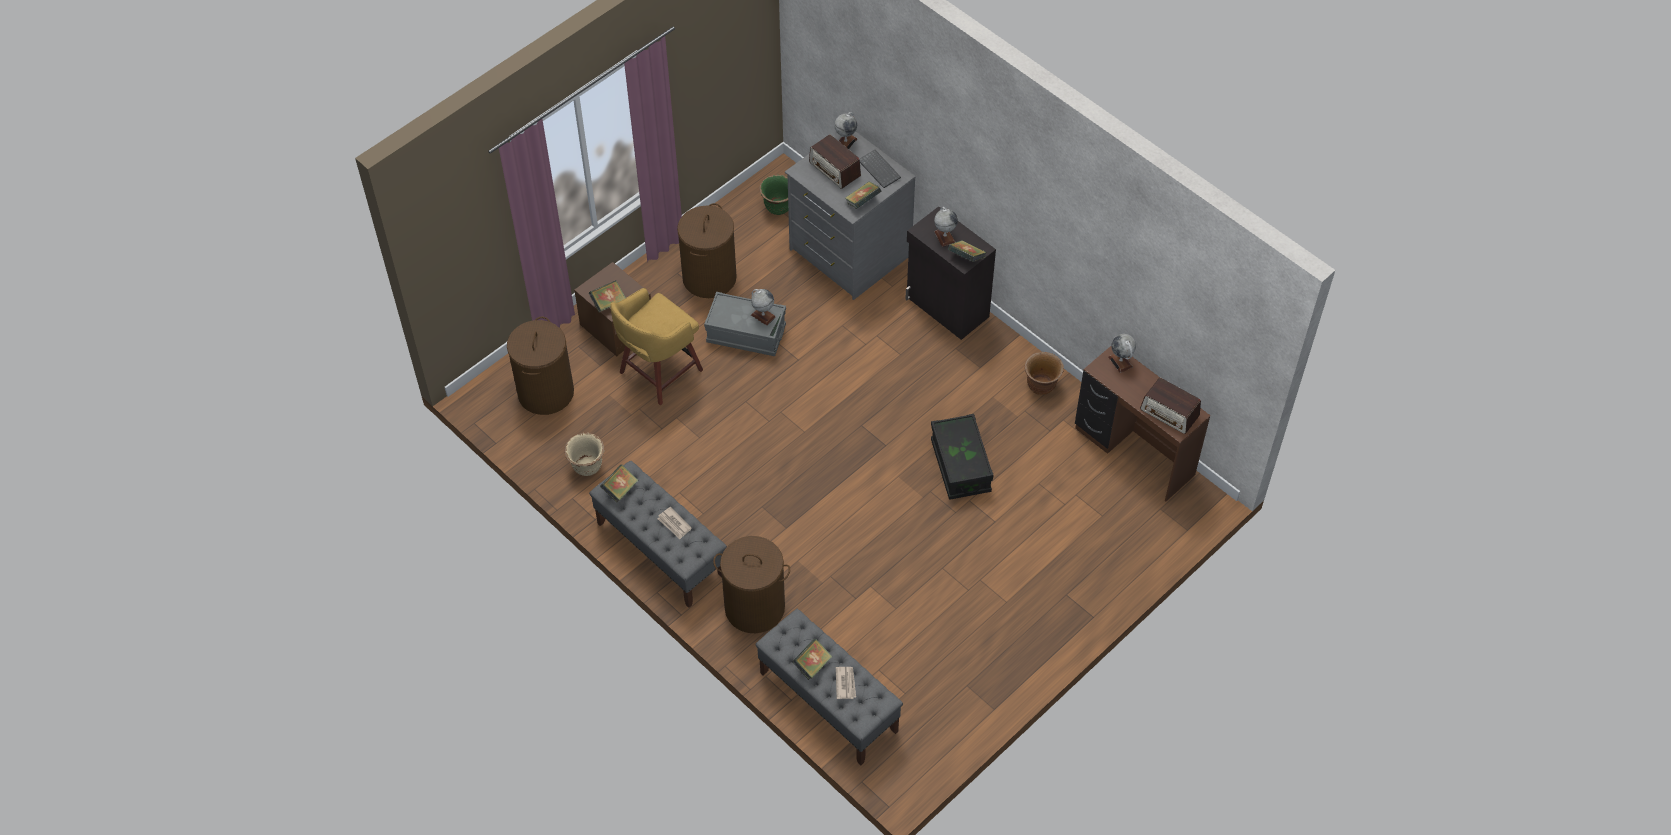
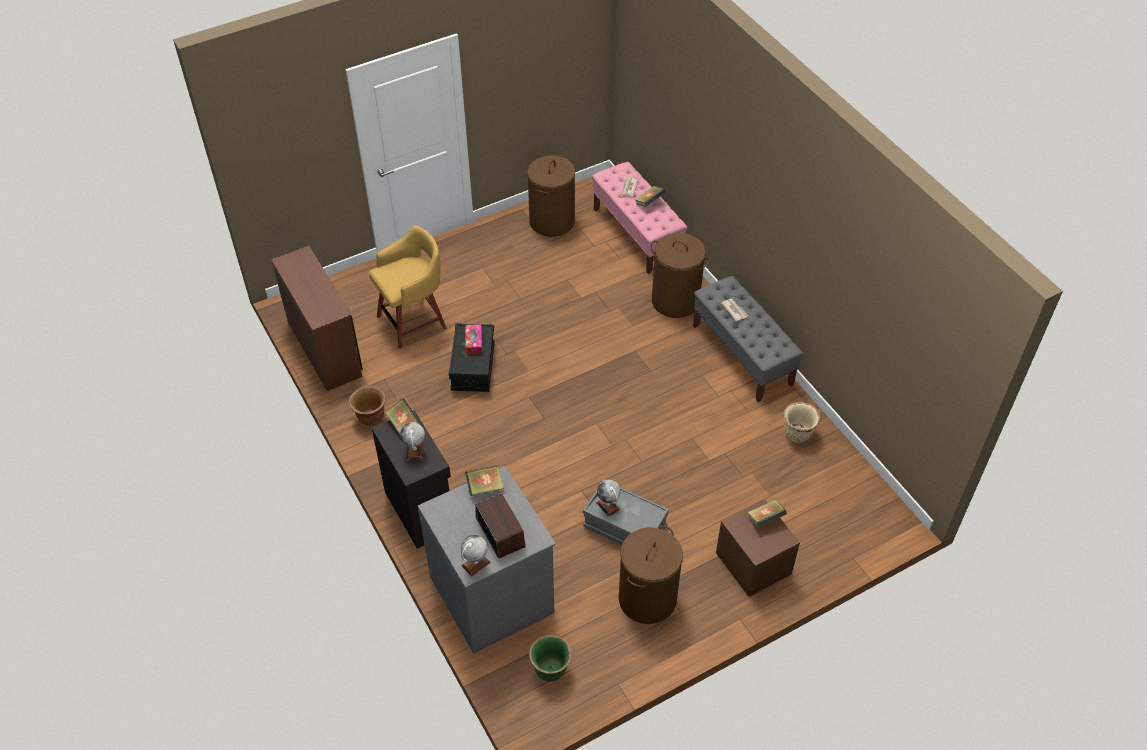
camera: 165 degrees left, 5 degrees down
brown laundry basket [507,317,574,415] -> brown laundry basket moved to [527,155,575,237]
book [600,464,638,503] -> none
yellow stool [610,288,703,405] -> yellow stool moved to [369,225,447,349]
grey bench [755,609,903,766] -> pink bench [592,162,687,274]
keyboard [860,150,901,188] -> none
globe [1108,334,1136,373] -> none
radio [1140,378,1201,434] -> none
none -> tissue box [465,324,482,355]

